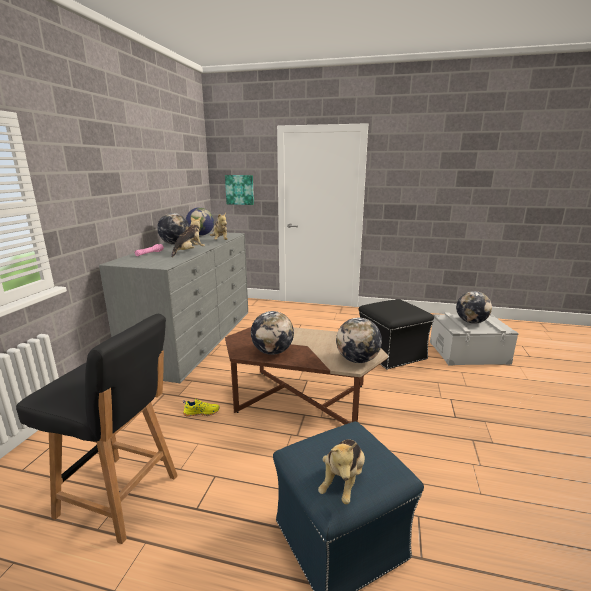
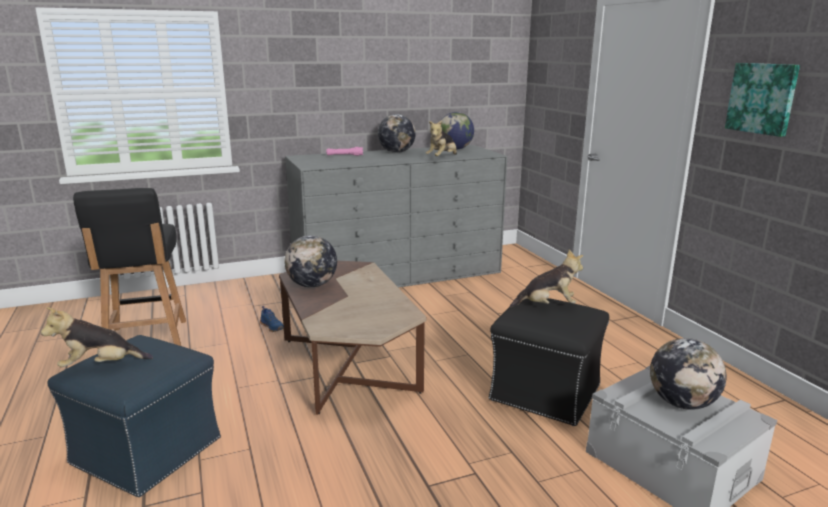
camera: 55 degrees right, 0 degrees up
plush toy [171,217,205,257] -> plush toy moved to [510,250,583,308]
yellow shoe [183,399,220,417] -> blue shoe [260,306,284,332]
picture [225,175,254,205] -> picture moved to [725,63,800,137]
globe [336,318,382,363] -> none

